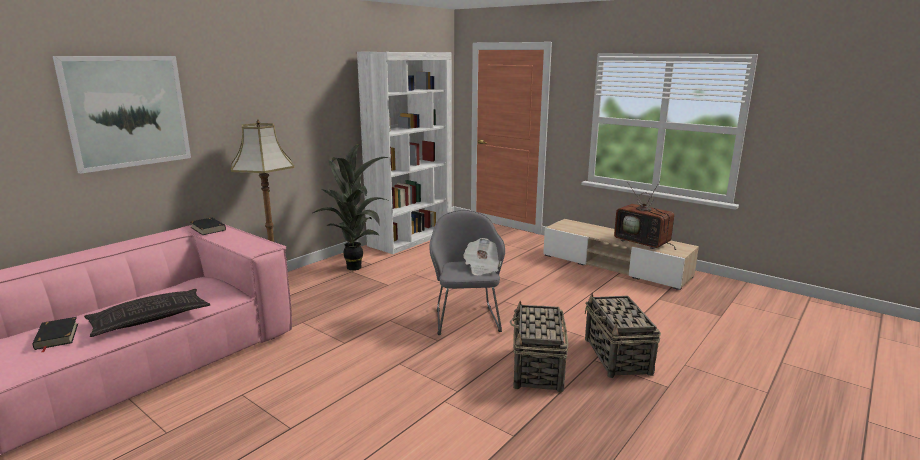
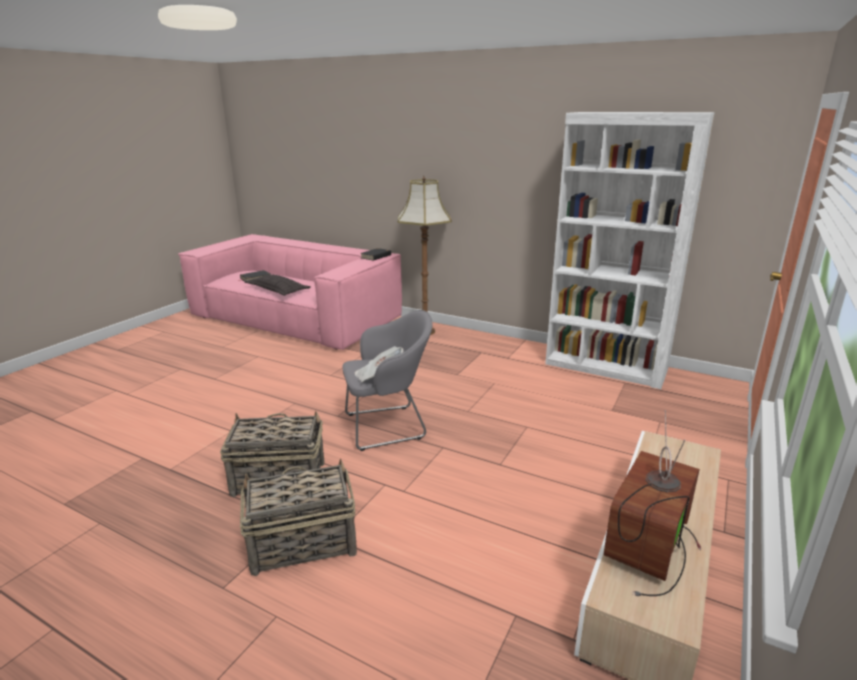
camera: 80 degrees right, 5 degrees up
picture [53,56,191,174] -> none
potted plant [313,144,389,270] -> none

